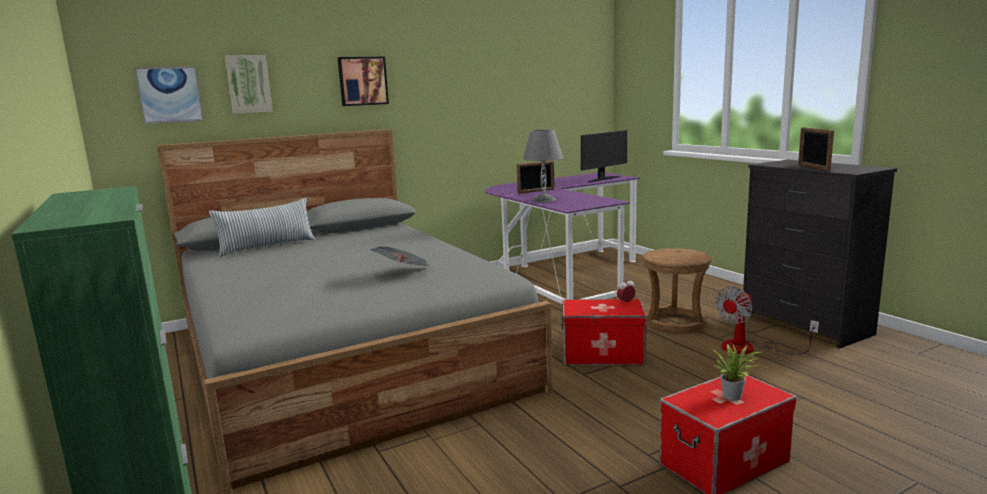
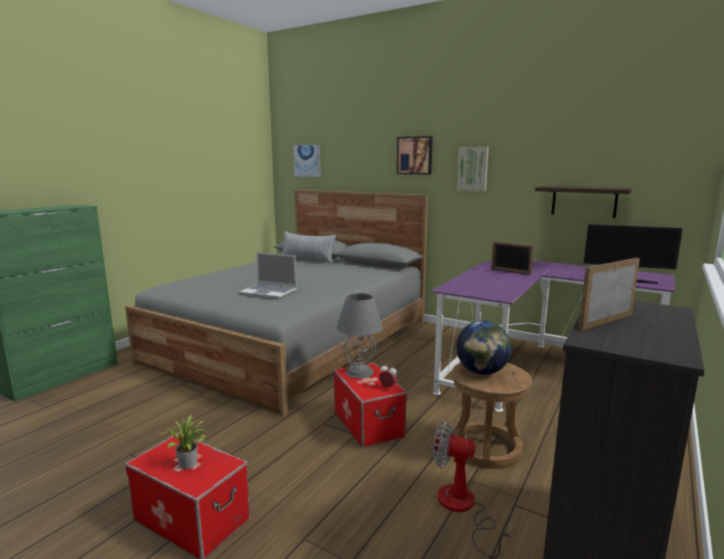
camera: 60 degrees right, 0 degrees up
picture [225,55,273,114] -> picture moved to [457,147,489,191]
newspaper [370,247,429,266] -> laptop [239,252,297,299]
grey table lamp [523,129,563,202] -> grey table lamp moved to [337,293,383,378]
none -> globe [456,320,511,375]
none -> shelf [535,186,632,218]

